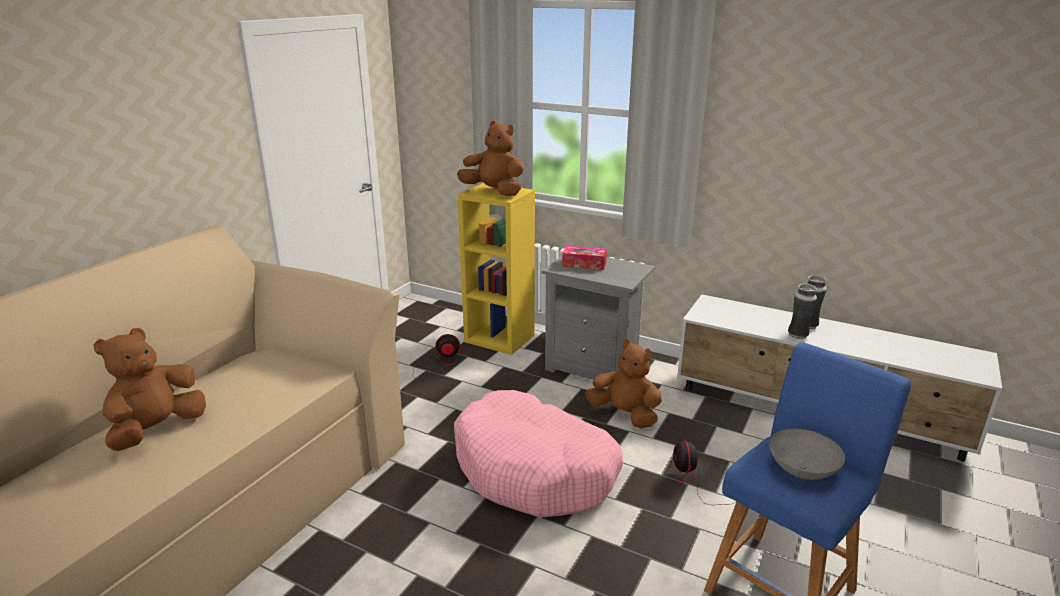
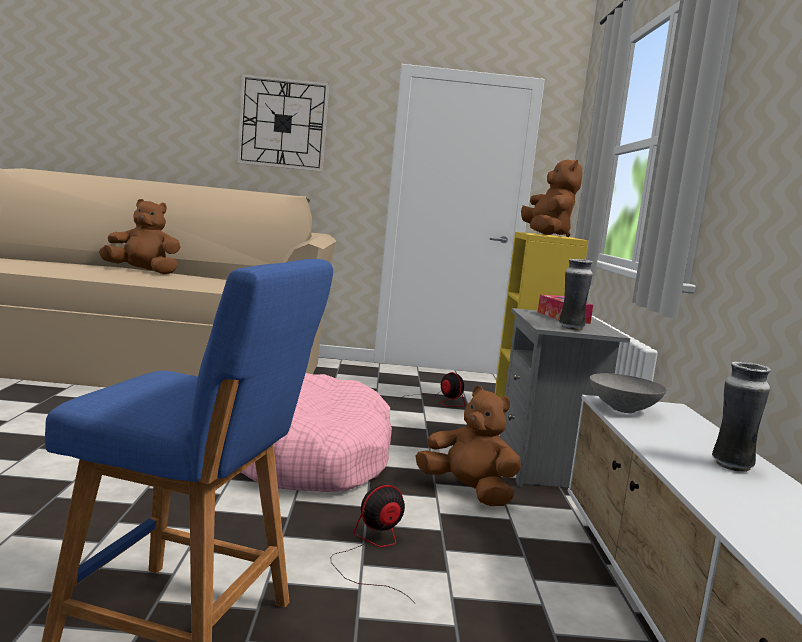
camera: 60 degrees right, 15 degrees down
brown plush toy [585,339,662,428] -> brown plush toy turned 60 degrees counterclockwise [415,386,521,506]
grey bowl [769,429,845,480] -> grey bowl moved to [590,373,667,413]
vase [788,283,817,339] -> vase moved to [559,259,593,330]
none -> wall clock [237,74,329,172]

